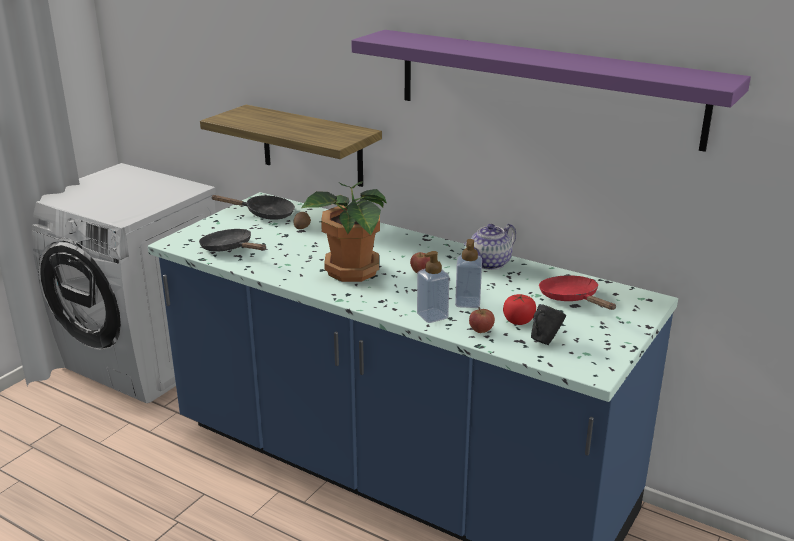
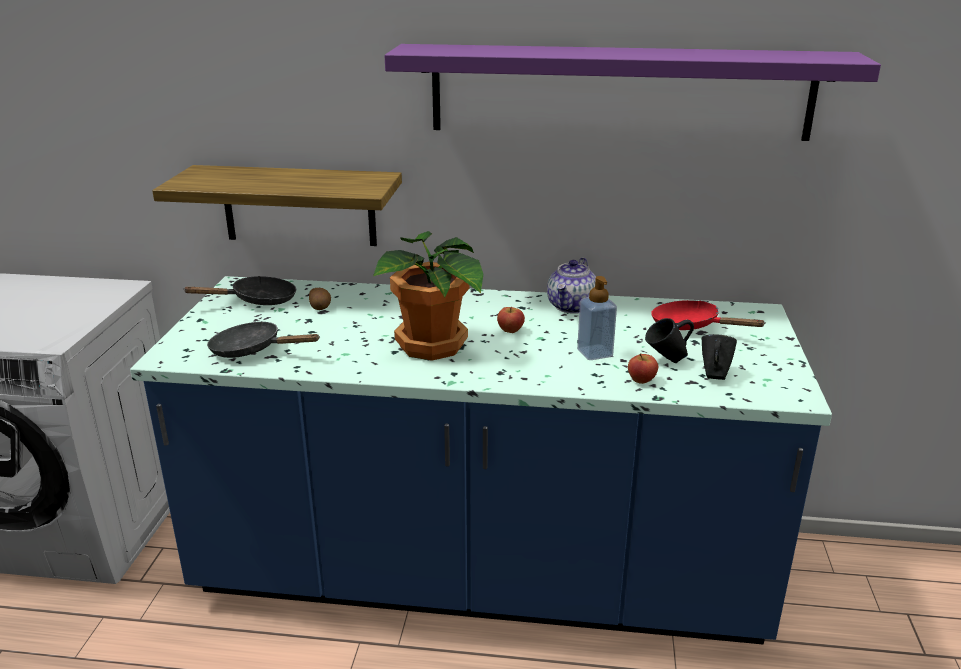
camera: 25 degrees left, 0 degrees up
soap dispenser [417,251,450,323] -> none
tomato [503,294,536,325] -> black mug [645,318,694,363]

